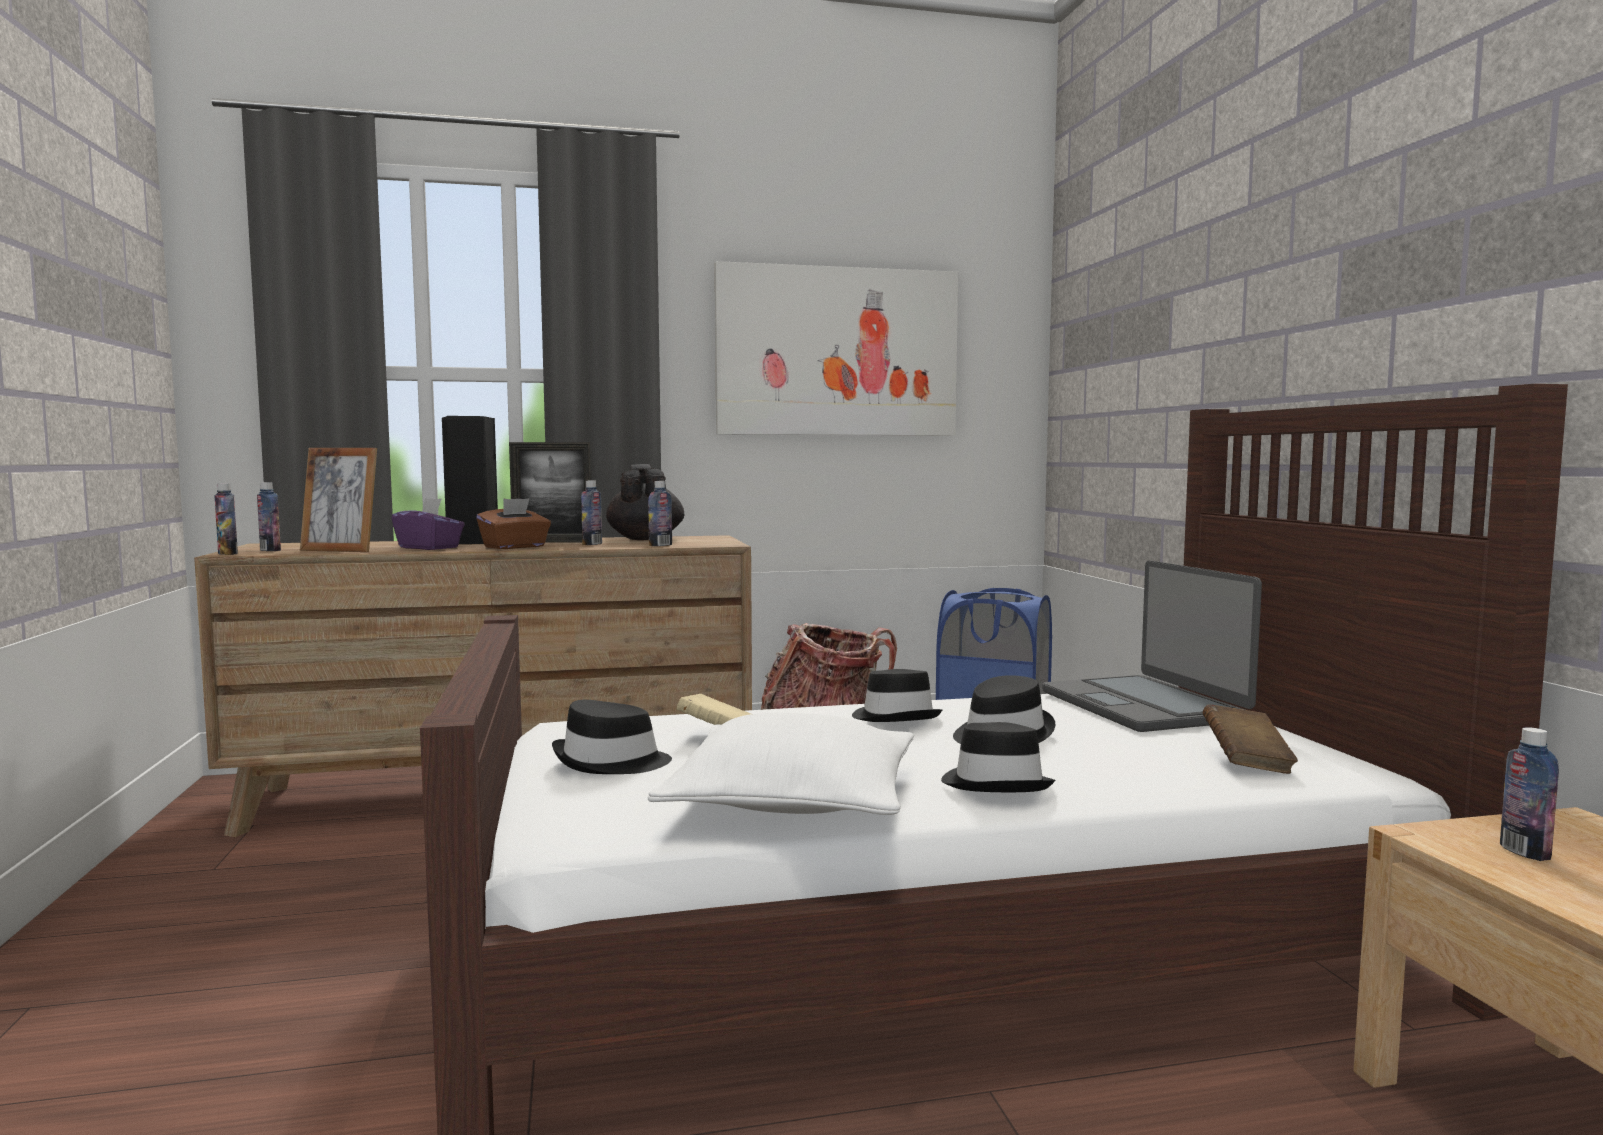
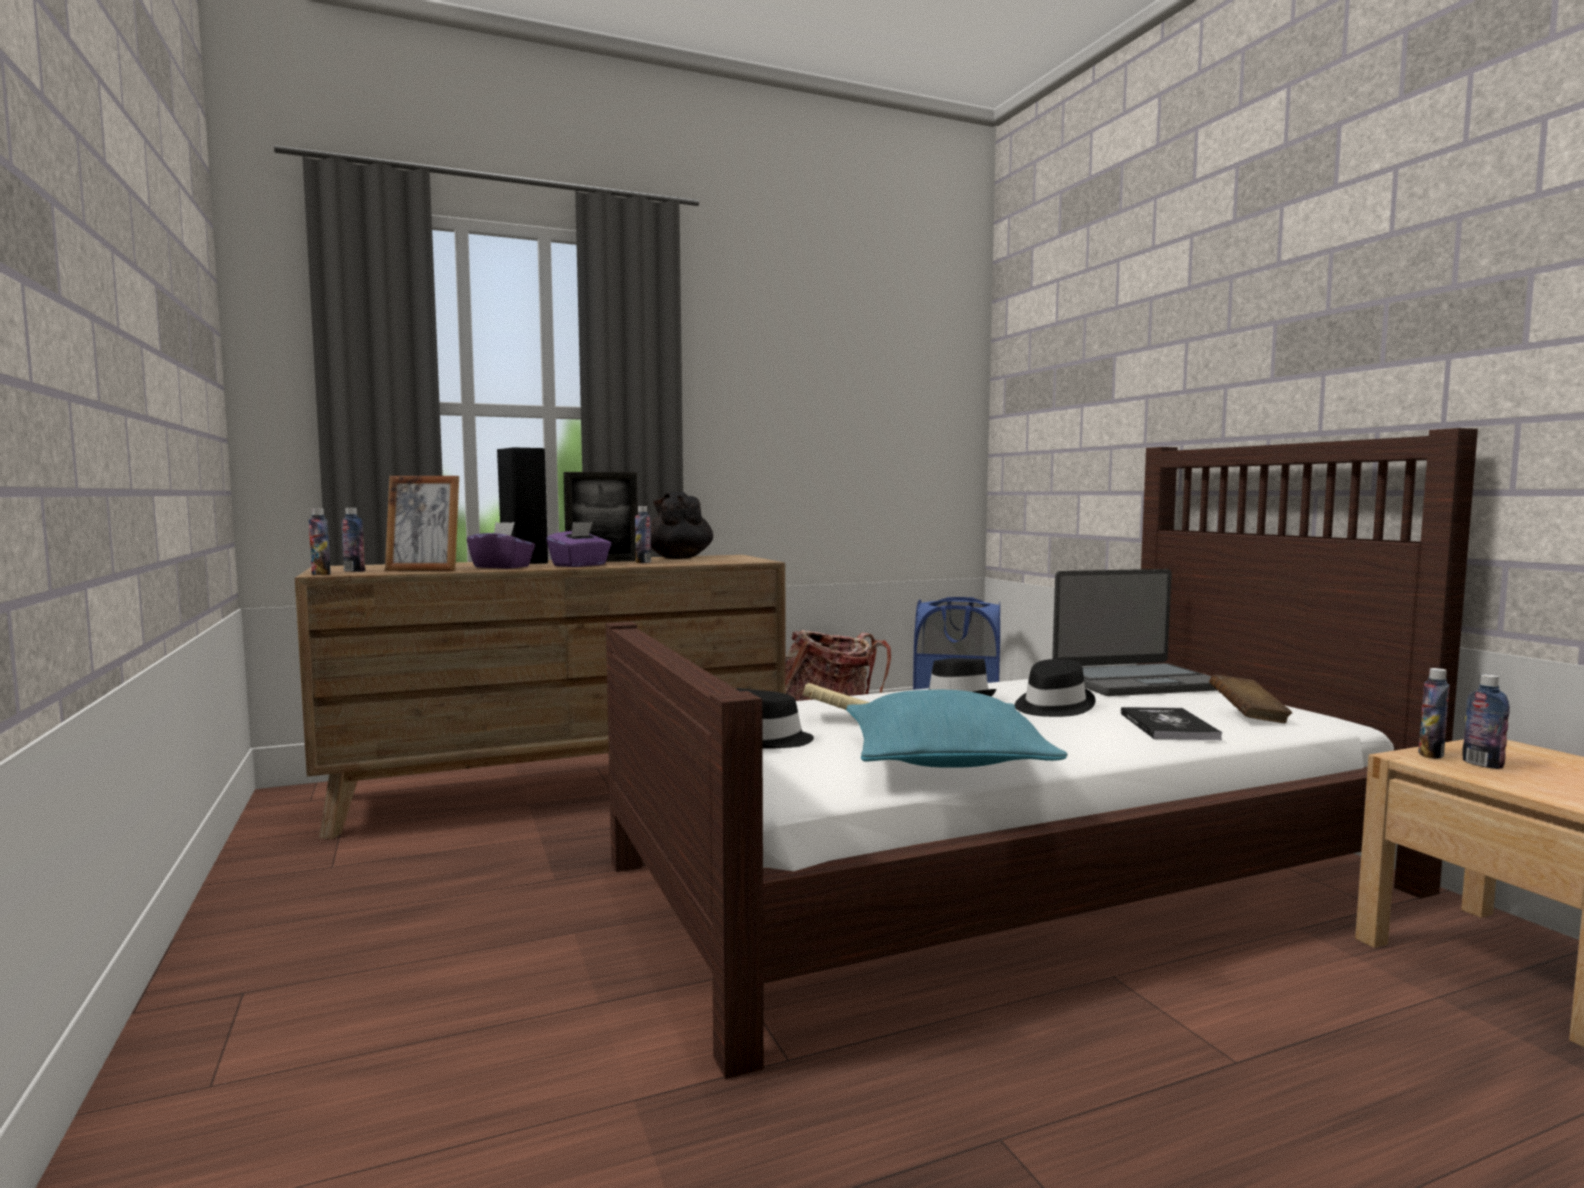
camera: 10 degrees left, 0 degrees up
brown tissue box [476,498,551,549] -> purple tissue box [546,522,611,567]
bottle [648,481,672,546] -> bottle moved to [1418,668,1450,759]
white pillow [648,713,914,815] -> turquoise pillow [846,690,1068,768]
picture [715,261,958,435] -> none
black hat [941,722,1055,792] -> none
laptop [1042,560,1262,732] -> laptop turned 75 degrees counterclockwise [1052,569,1217,696]
none -> book [1121,707,1222,740]

